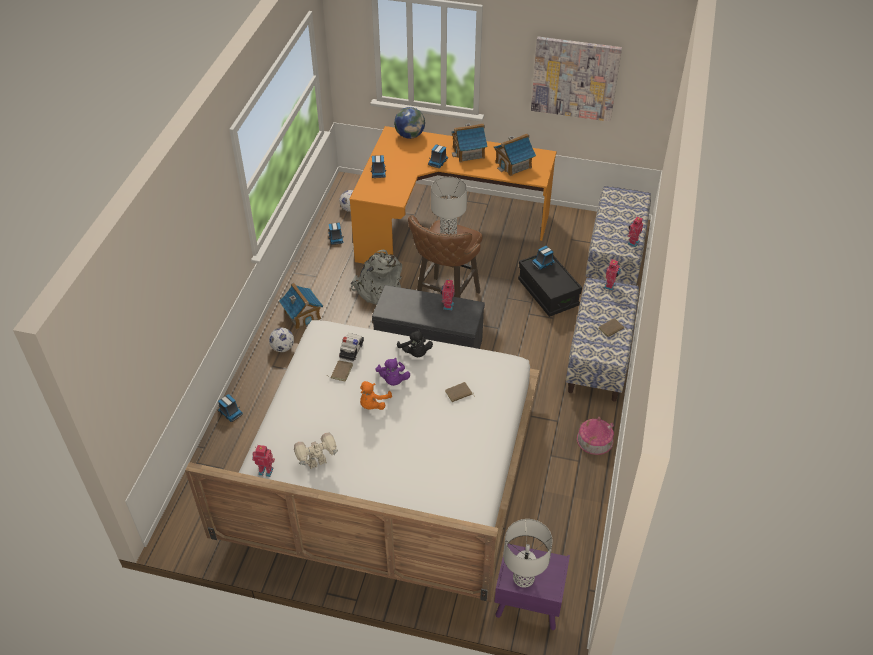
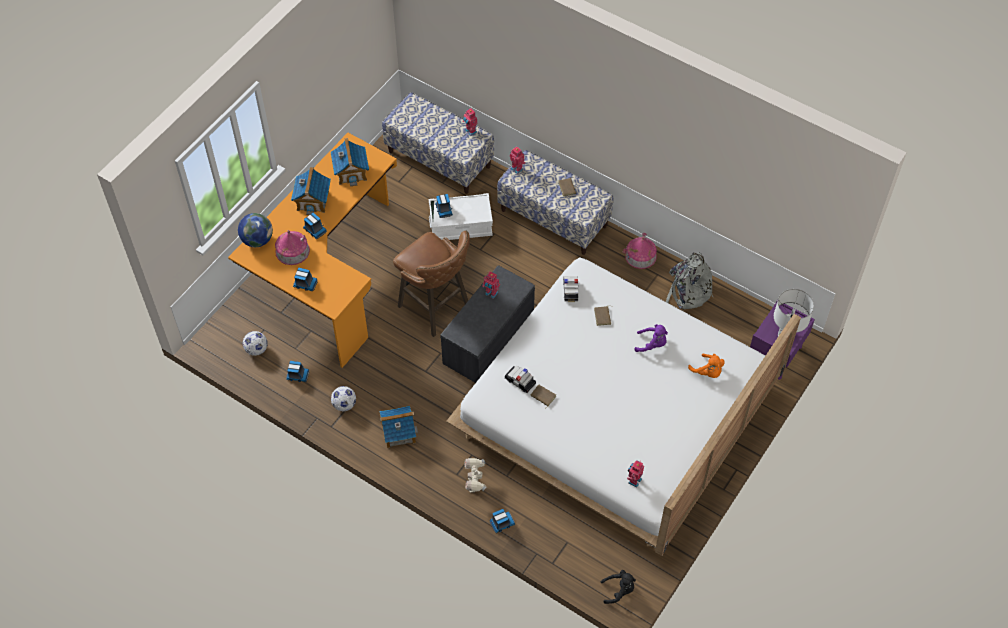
camera: 70 degrees left, 10 degrees up
football [269,327,294,352] -> football moved to [331,386,356,411]
toy robot [294,432,338,469] -> toy robot moved to [465,458,486,492]
grey backpack [351,250,402,304] -> grey backpack moved to [665,252,713,311]
orange plush toy [360,381,392,410] -> orange plush toy moved to [688,354,725,378]
purple plush toy [375,358,410,386] -> purple plush toy moved to [634,324,668,352]
black plush toy [397,330,433,357] -> black plush toy moved to [601,570,636,604]
white table lamp [431,177,467,234] -> none
black storage box [518,255,582,317] -> white storage box [429,193,493,240]
picture [531,37,622,122] -> none
none -> toy house [275,230,310,265]
none -> toy car [563,276,578,302]

